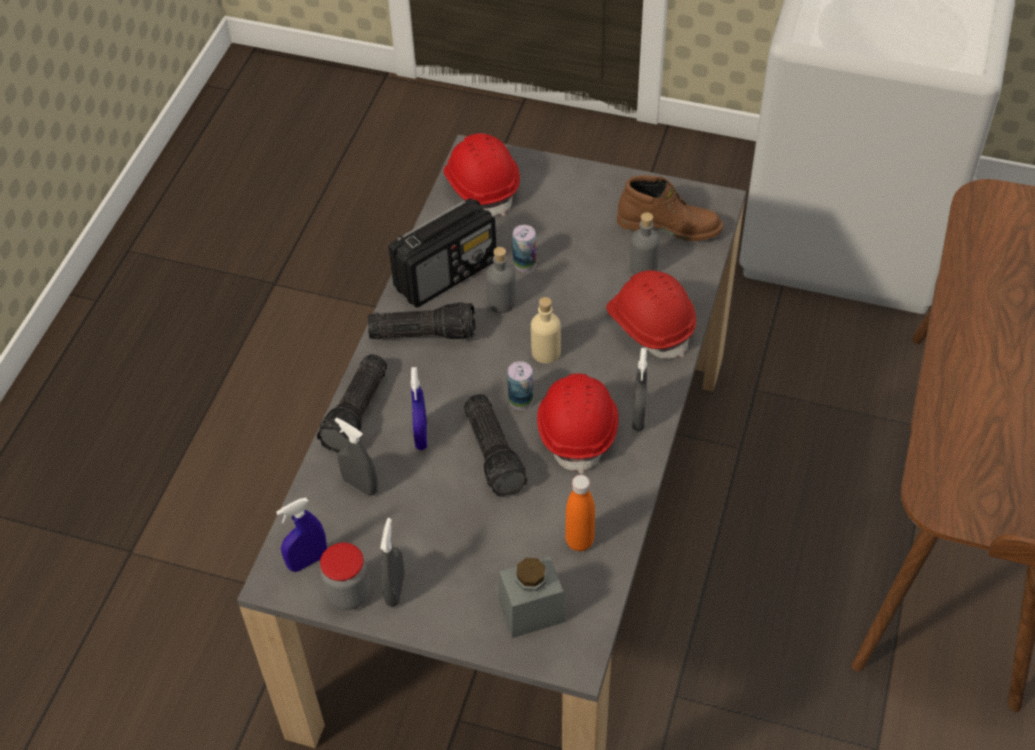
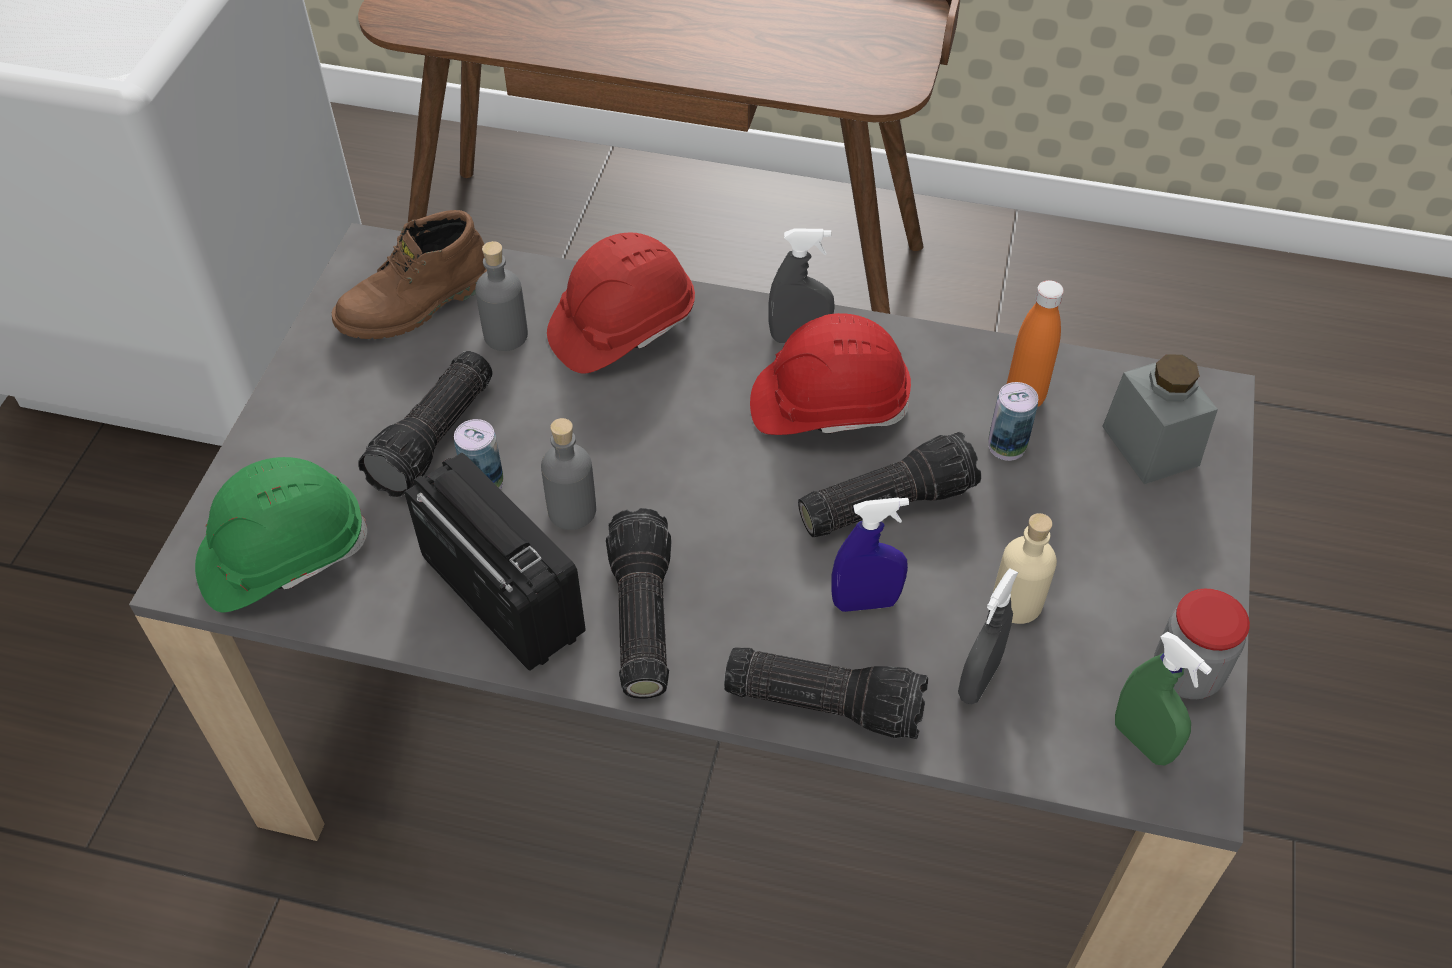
camera: 95 degrees left, 0 degrees up
blue spray bottle [276,497,327,572] -> green spray bottle [1115,631,1212,766]
grey spray bottle [380,518,405,607] -> none
red hard hat [444,133,520,216] -> green hard hat [195,457,367,612]
can [507,361,533,410] -> can moved to [988,382,1038,461]
beige bottle [531,297,561,364] -> beige bottle moved to [993,513,1057,624]
brown boot [617,175,723,241] -> brown boot turned 135 degrees counterclockwise [332,210,487,339]
none -> flashlight [358,351,493,498]

